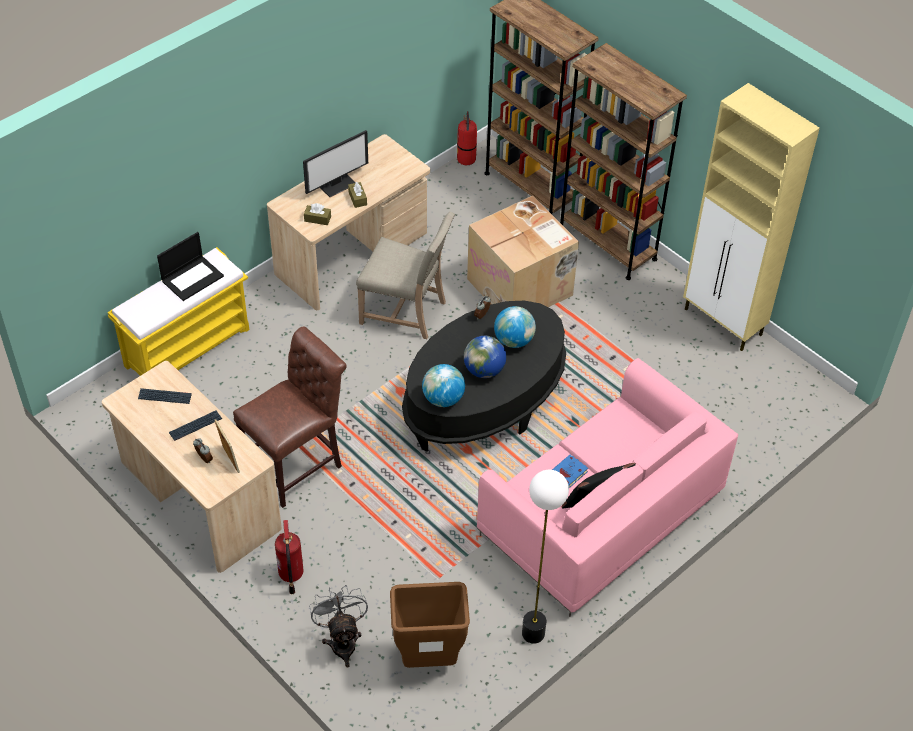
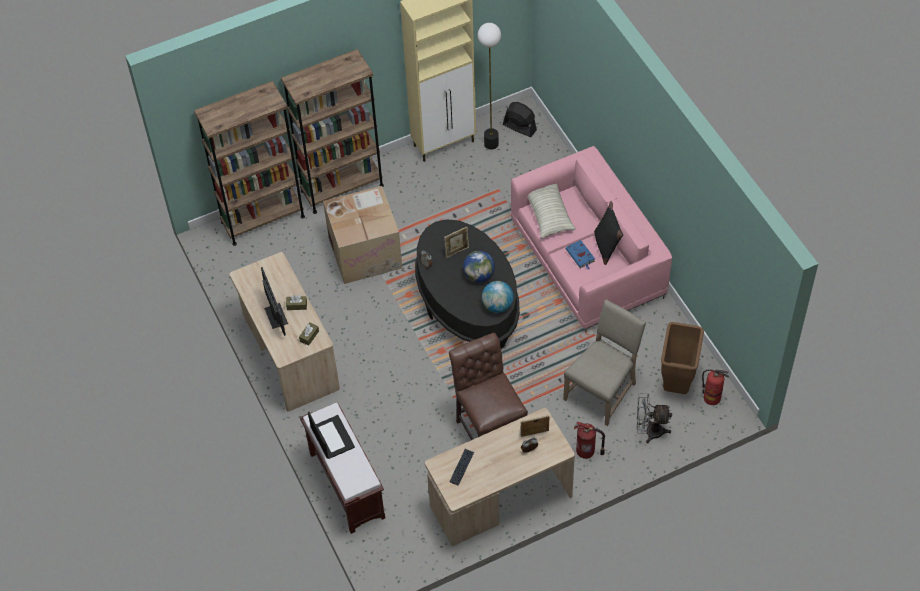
camera: 70 degrees left, 5 degrees up
yellow bench [108,247,249,376] -> brown bench [300,403,385,534]
keyboard [169,410,222,441] -> none
beige chair [356,212,455,339] -> beige chair moved to [563,299,646,426]
fire extinguisher [457,111,477,165] -> fire extinguisher moved to [702,369,729,405]
globe [494,306,536,348] -> picture frame [444,227,469,258]
floor lamp [522,470,569,644] -> floor lamp moved to [478,23,501,150]
none -> black fan [503,102,537,137]
none -> pillow [527,184,576,239]

